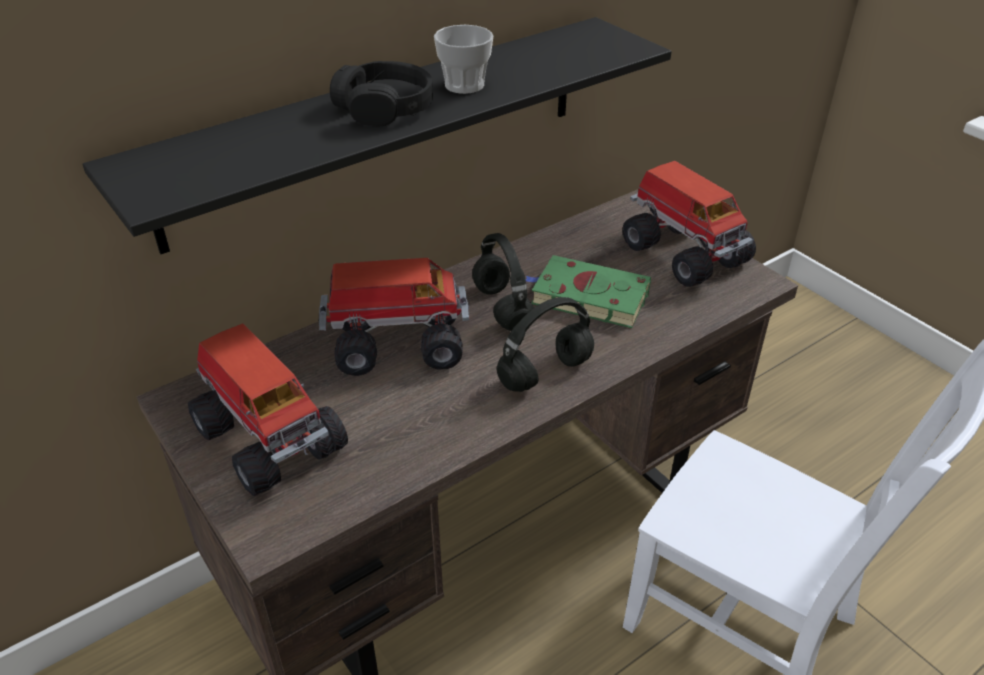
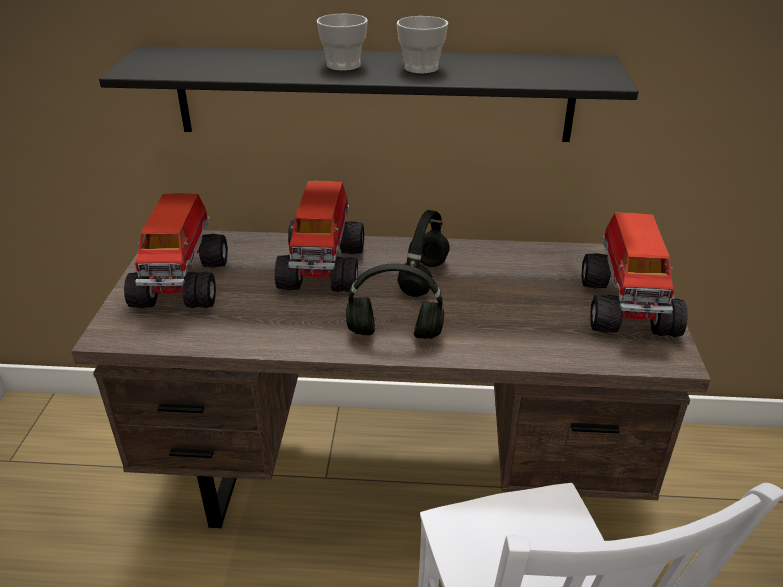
camera: 40 degrees right, 5 degrees down
toy truck [318,258,470,376] -> toy truck turned 60 degrees clockwise [275,181,364,292]
black headphones [330,61,433,127] -> cup [317,14,368,71]
green book [525,255,651,328] -> none

